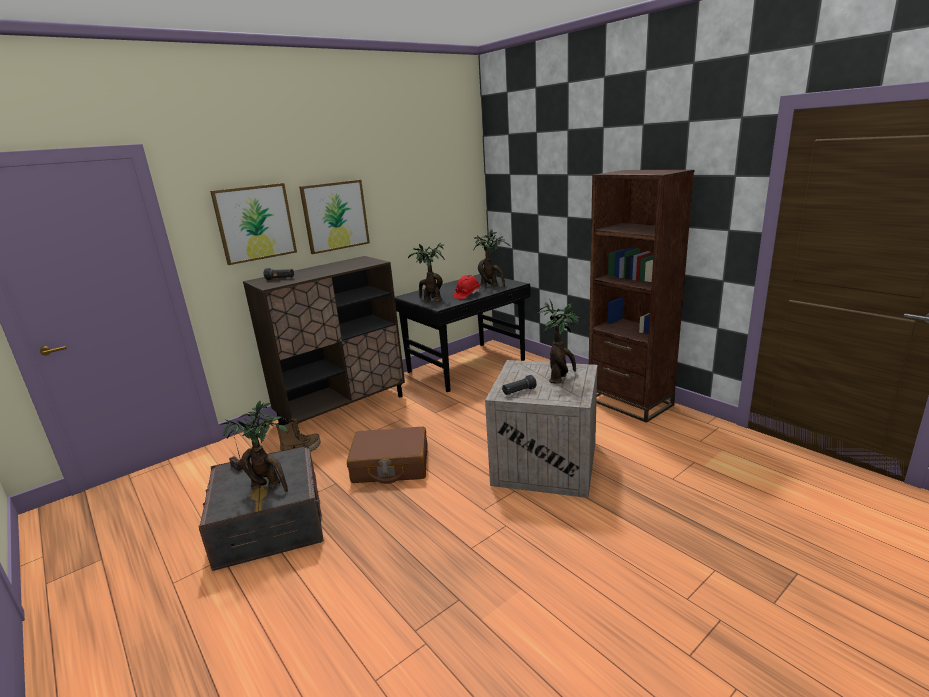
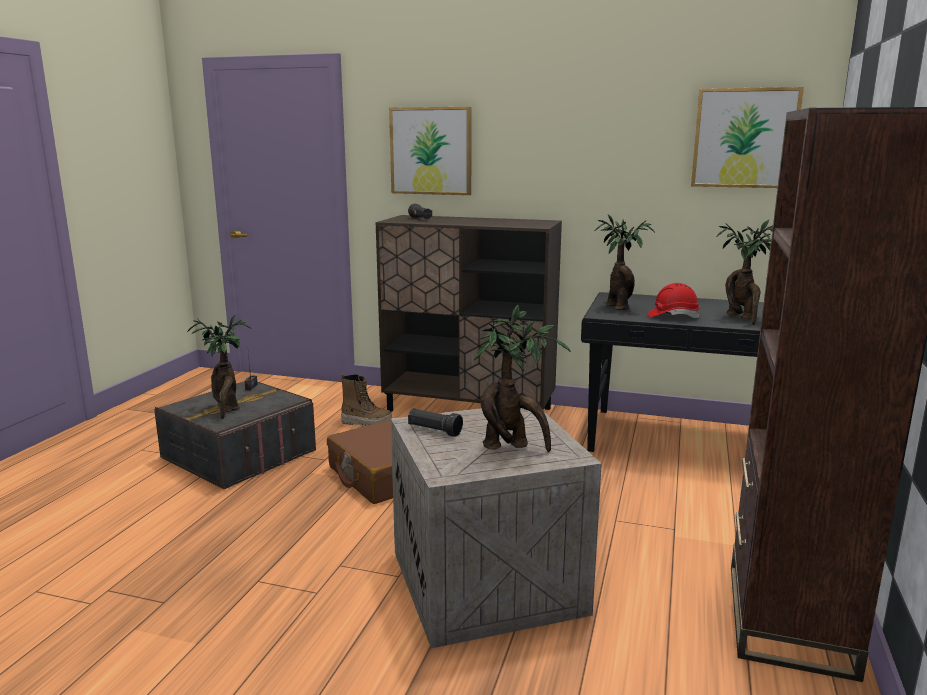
camera: 55 degrees right, 5 degrees down
picture [299,180,370,254] -> picture moved to [691,87,804,188]

